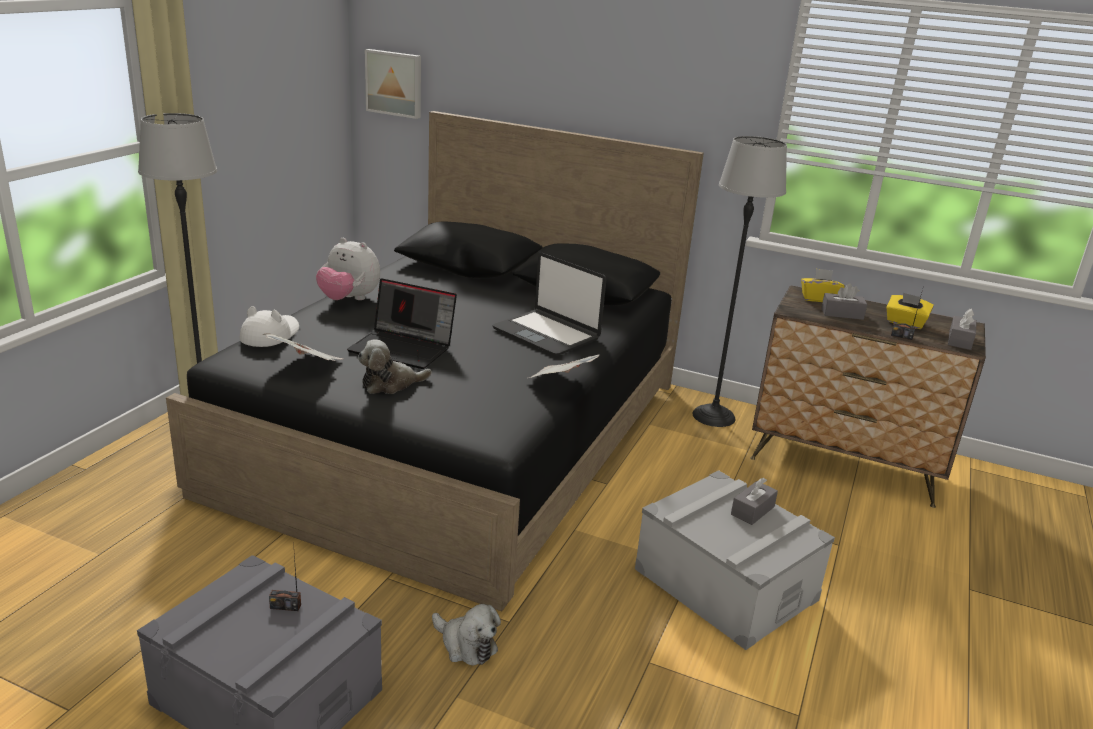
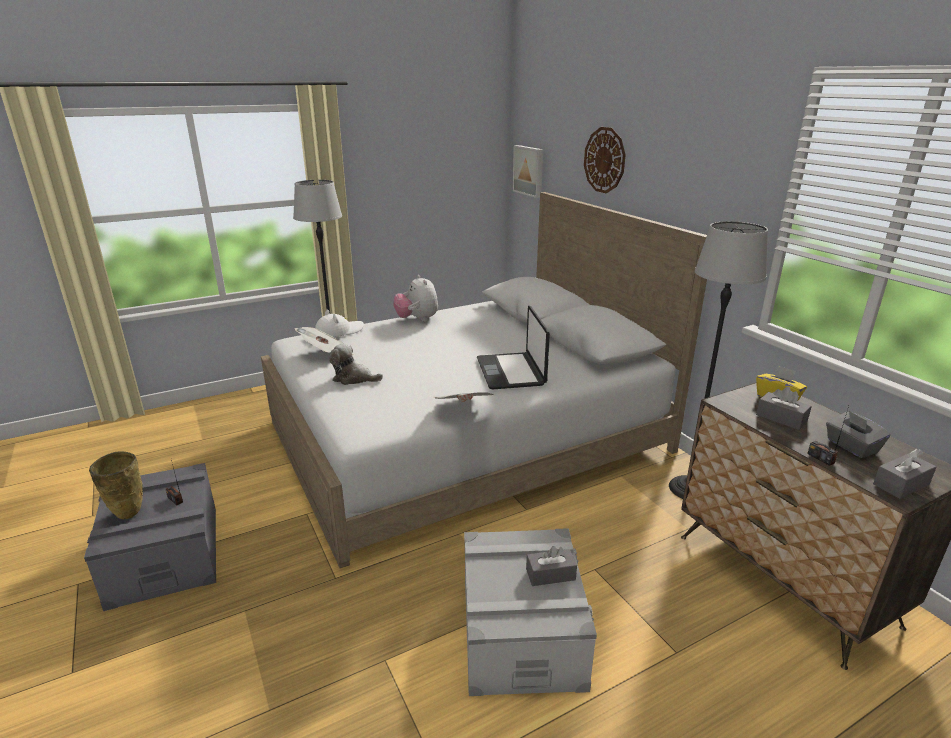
camera: 40 degrees right, 0 degrees up
black bed [166,111,704,612] -> white bed [261,192,707,568]
laptop [347,278,457,369] -> none
plush toy [432,604,501,665] -> none
yellow tissue box [886,292,934,329] -> grey tissue box [826,411,890,458]
none -> beige vase [89,451,143,519]
none -> wall clock [584,127,626,193]

